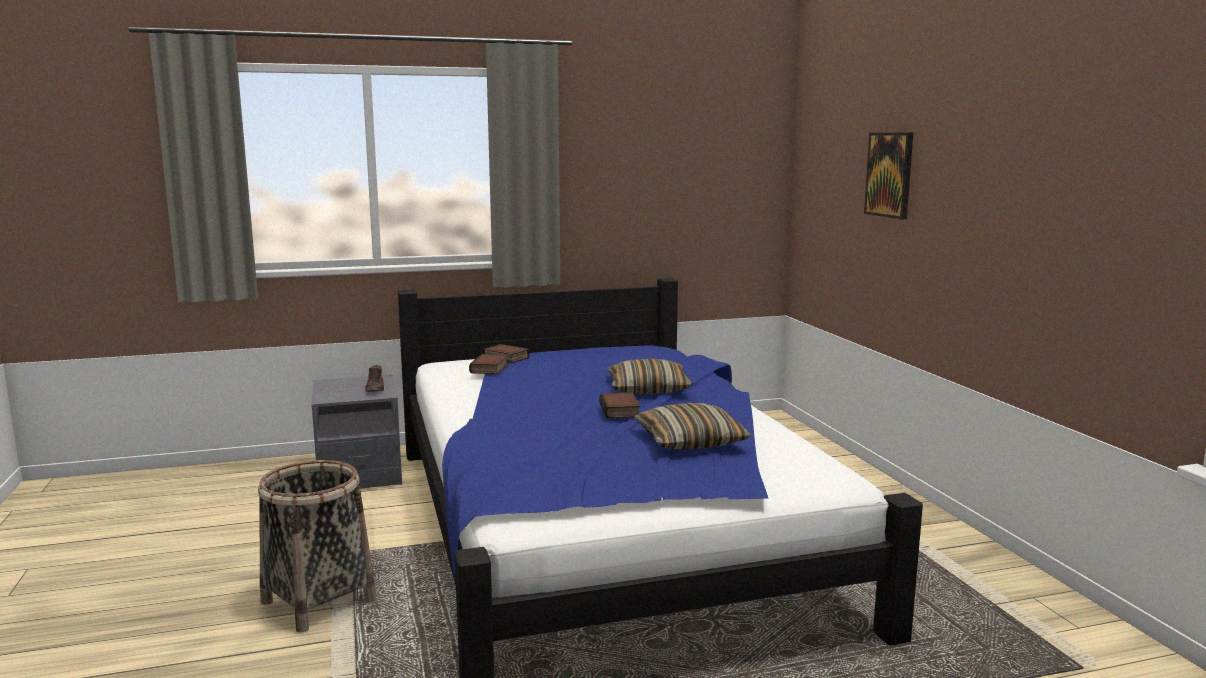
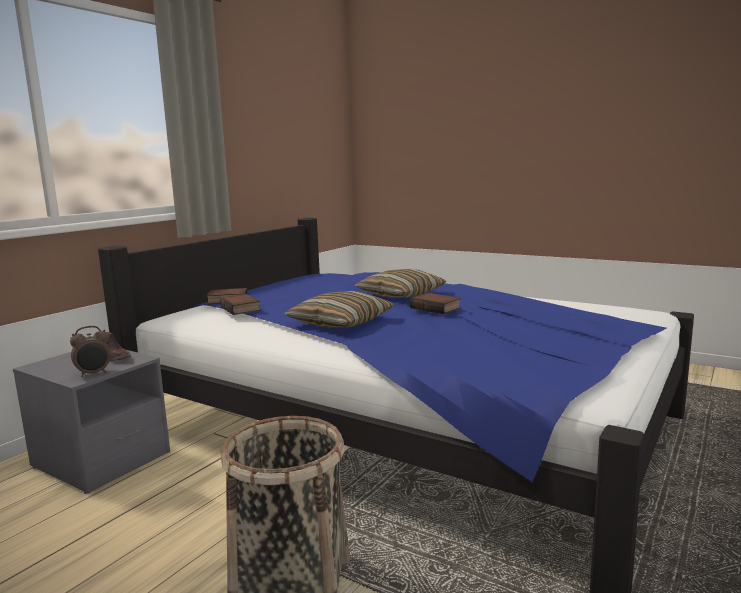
camera: 40 degrees left, 0 degrees up
pillow [634,403,751,449] -> pillow moved to [284,291,394,328]
picture [864,132,913,219] -> none
none -> alarm clock [70,326,111,377]

